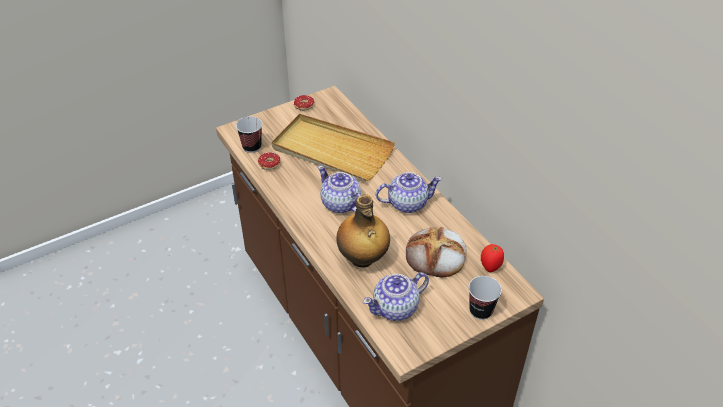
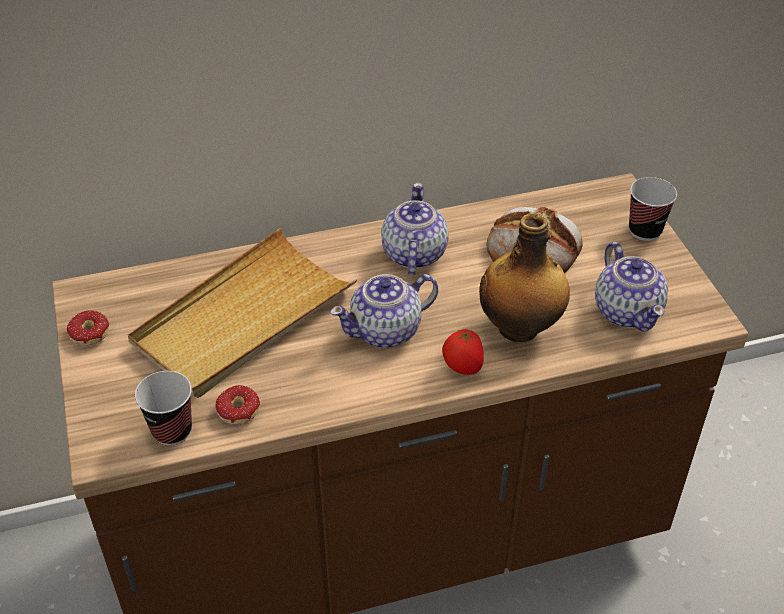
camera: 75 degrees left, 0 degrees up
tomato [481,244,504,272] -> tomato moved to [442,329,484,375]

